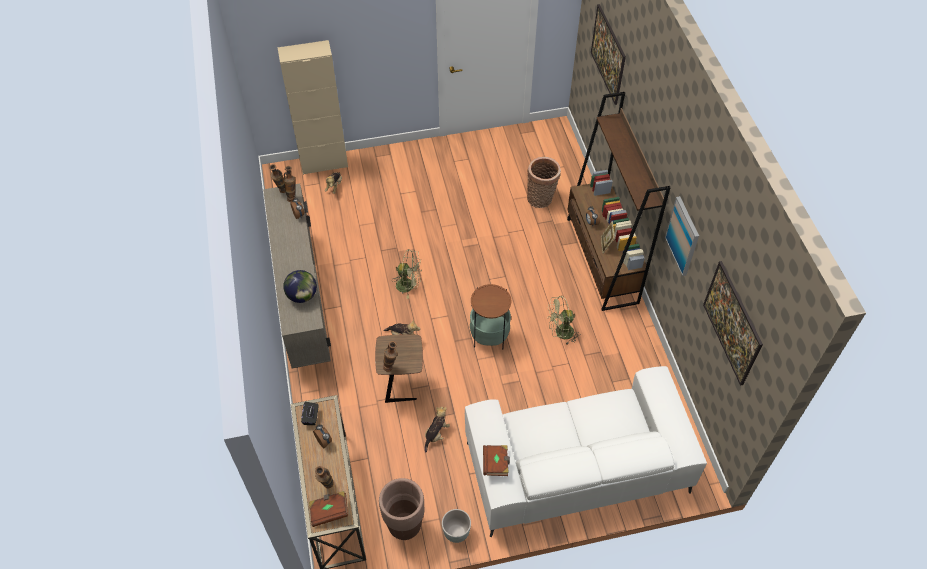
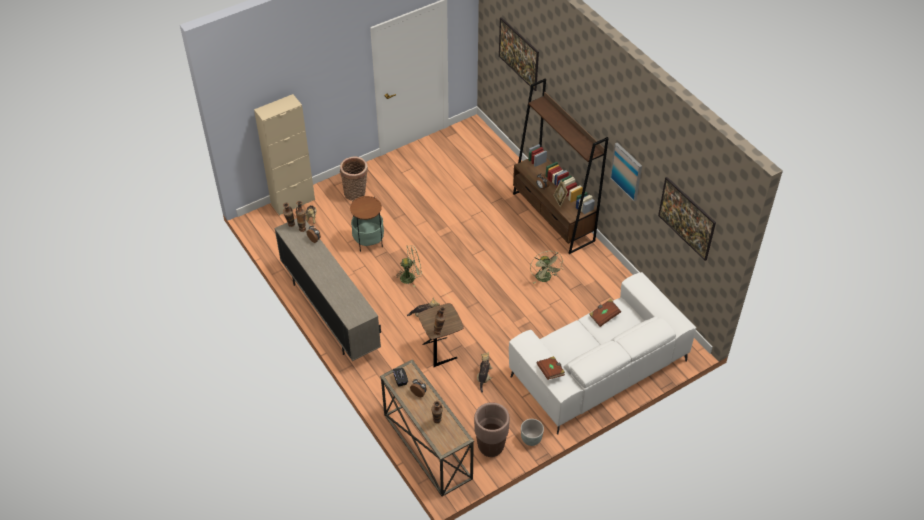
camera: 20 degrees left, 5 degrees down
globe [283,270,317,303] -> none
brown book [309,491,348,527] -> brown book moved to [589,299,621,327]
side table [470,284,511,350] -> side table moved to [350,196,384,252]
basket [527,157,561,208] -> basket moved to [340,156,368,201]
green fan [547,296,580,345] -> green fan turned 75 degrees counterclockwise [530,251,564,284]

